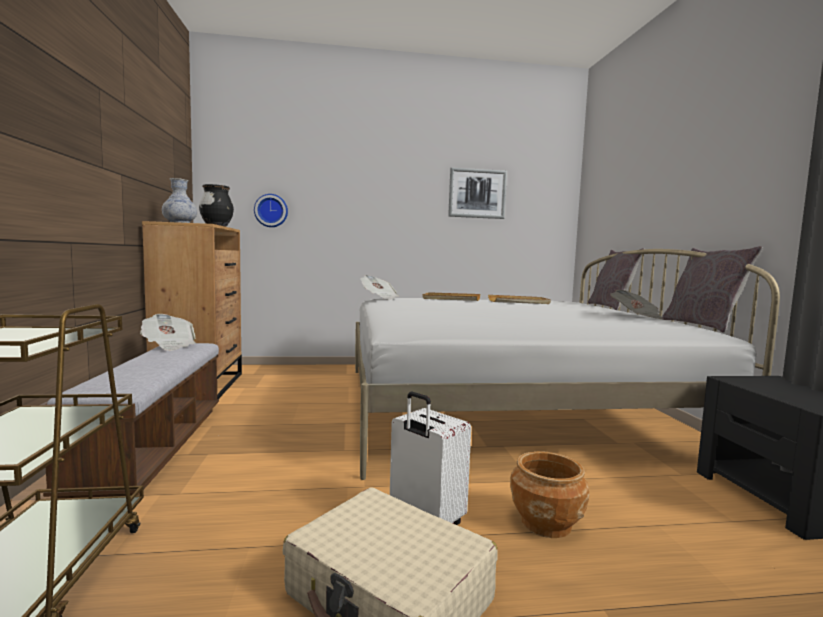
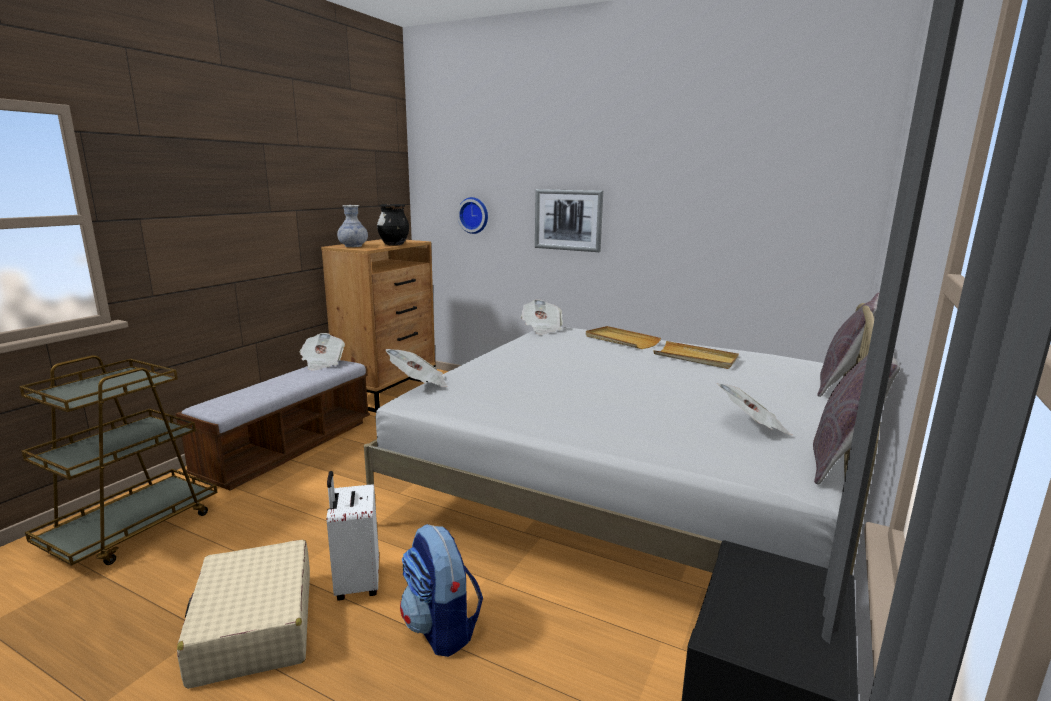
camera: 35 degrees right, 10 degrees up
picture [448,167,507,219] -> picture moved to [535,189,603,252]
brown planter [510,451,590,538] -> backpack [400,524,483,657]
none -> newspaper [385,349,447,387]

